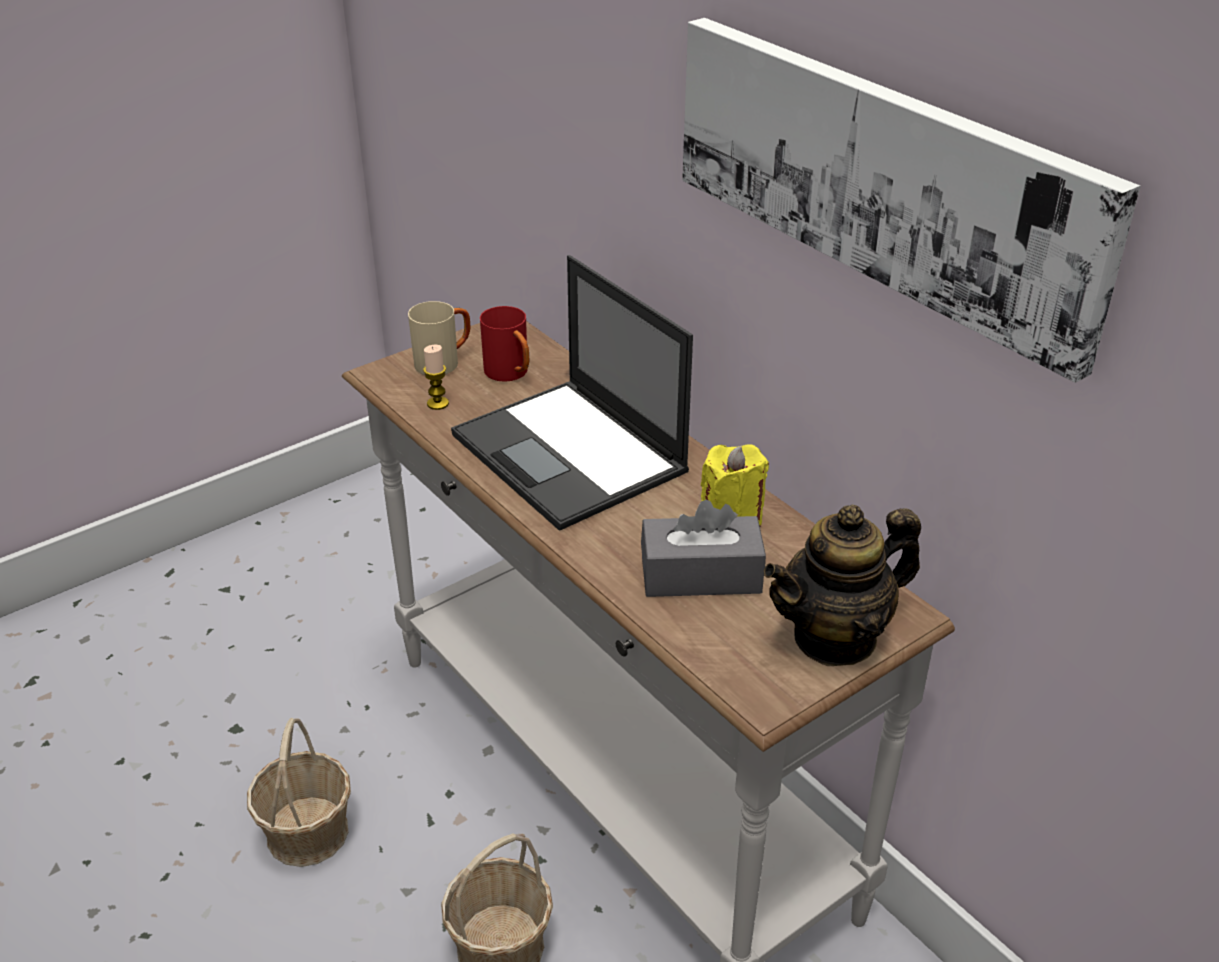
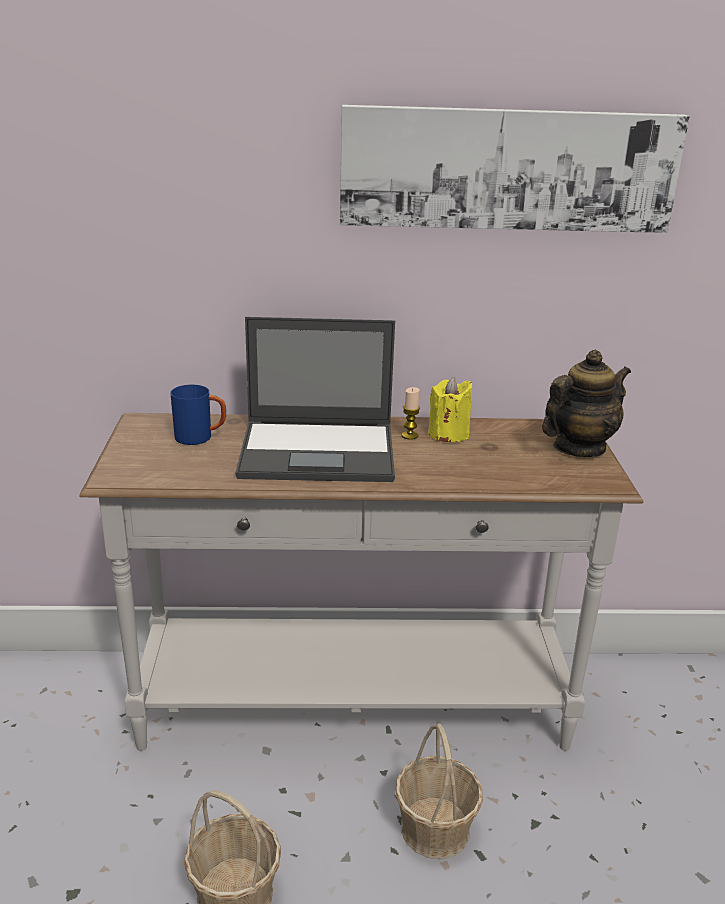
camera: 55 degrees left, 10 degrees down
beige mug [408,301,471,375] -> none
candle [423,345,449,410] -> candle moved to [401,387,420,440]
red mug [480,306,529,382] -> blue mug [170,385,226,445]
grey tissue box [641,500,766,597] -> none
teapot [764,505,921,666] -> teapot turned 135 degrees counterclockwise [542,350,631,457]

